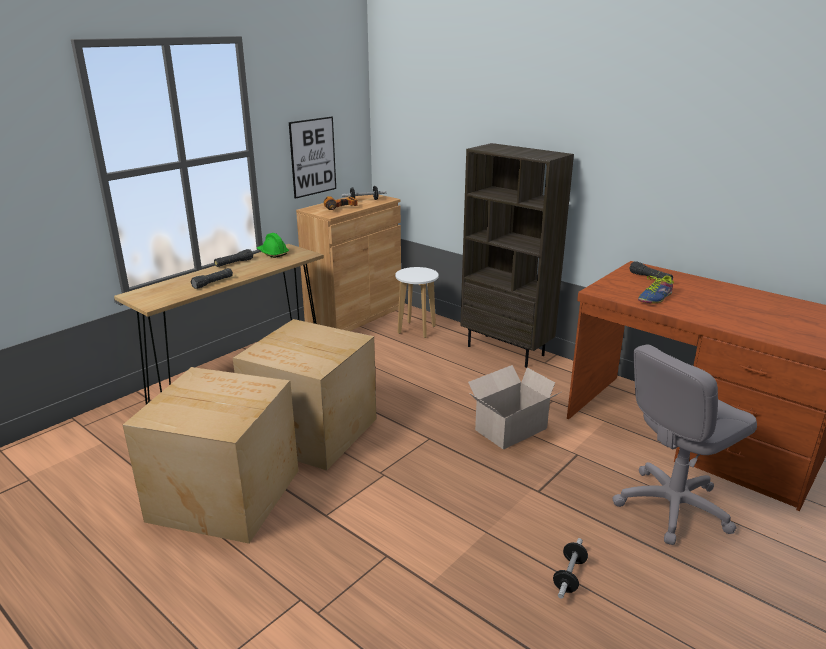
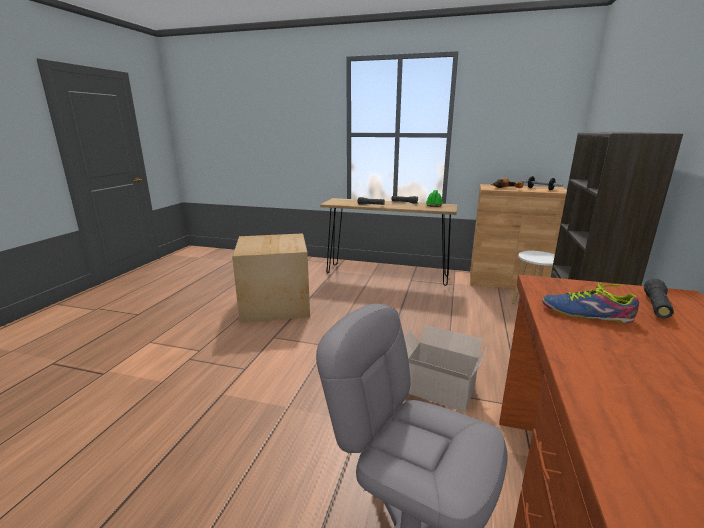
camera: 65 degrees right, 5 degrees down
cardboard box [233,319,376,471] -> none
picture [289,116,336,199] -> none
dumbbell [553,538,588,599] -> none

